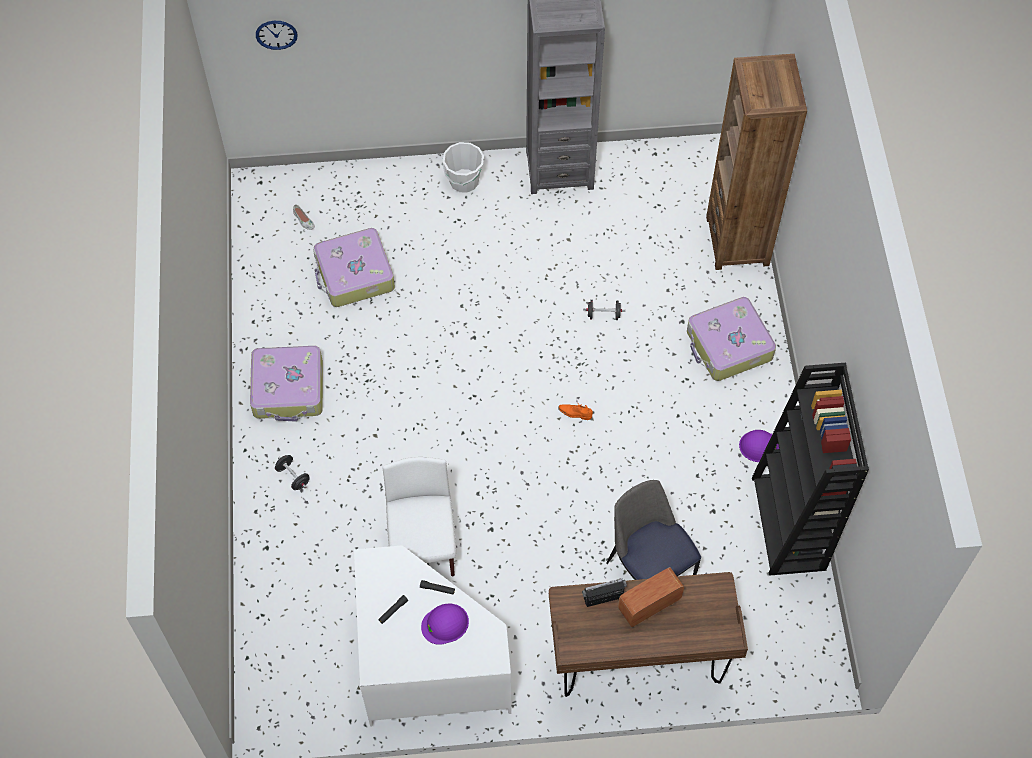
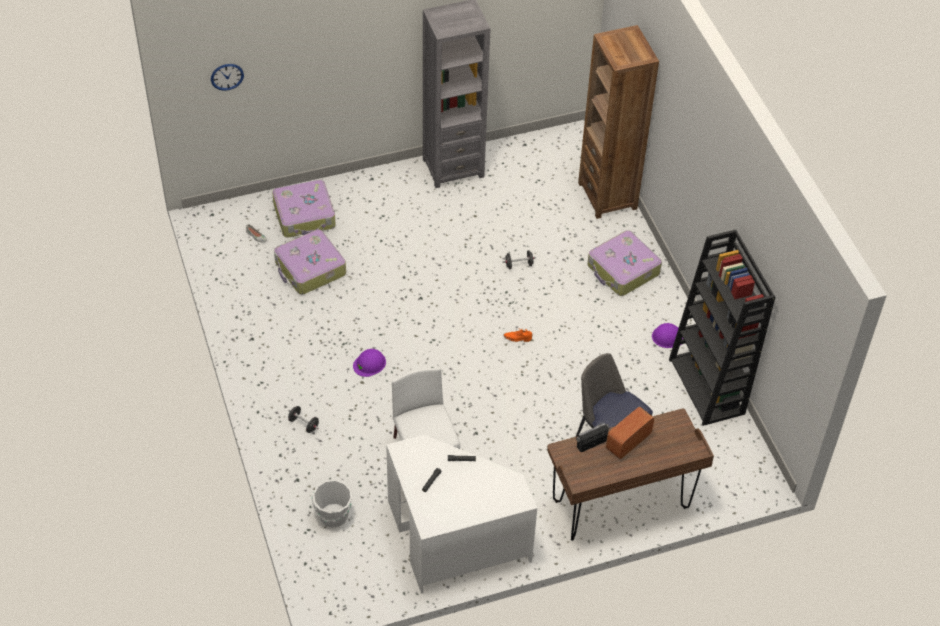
camera: 15 degrees left, 10 degrees down
suitcase [250,346,323,422] -> suitcase moved to [272,180,336,238]
purple hard hat [421,603,469,645] -> purple hard hat moved to [353,349,386,377]
white bucket [442,142,484,193] -> white bucket moved to [312,479,352,528]

